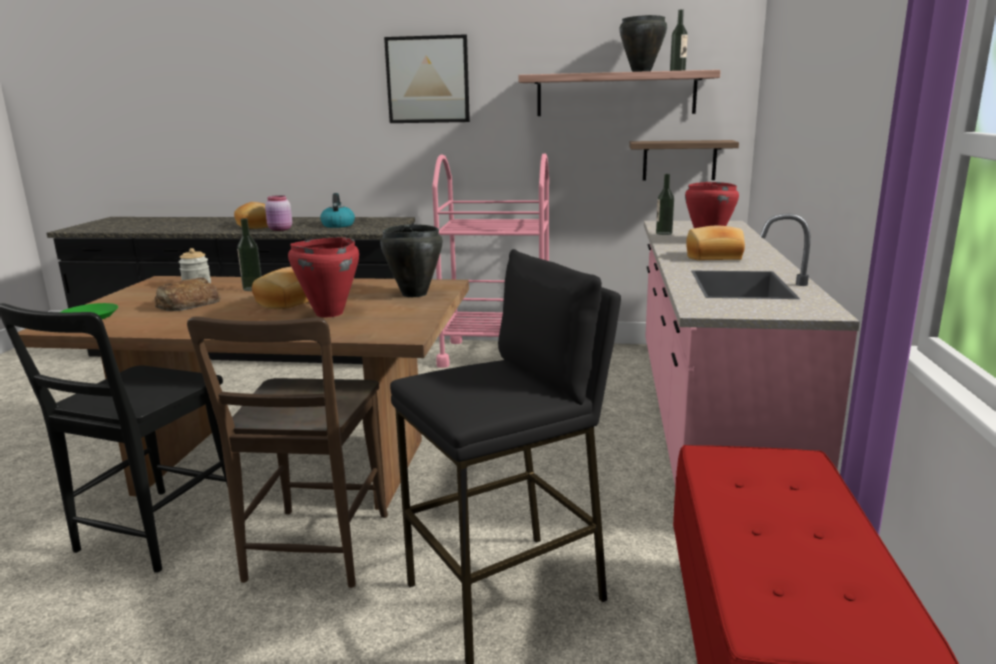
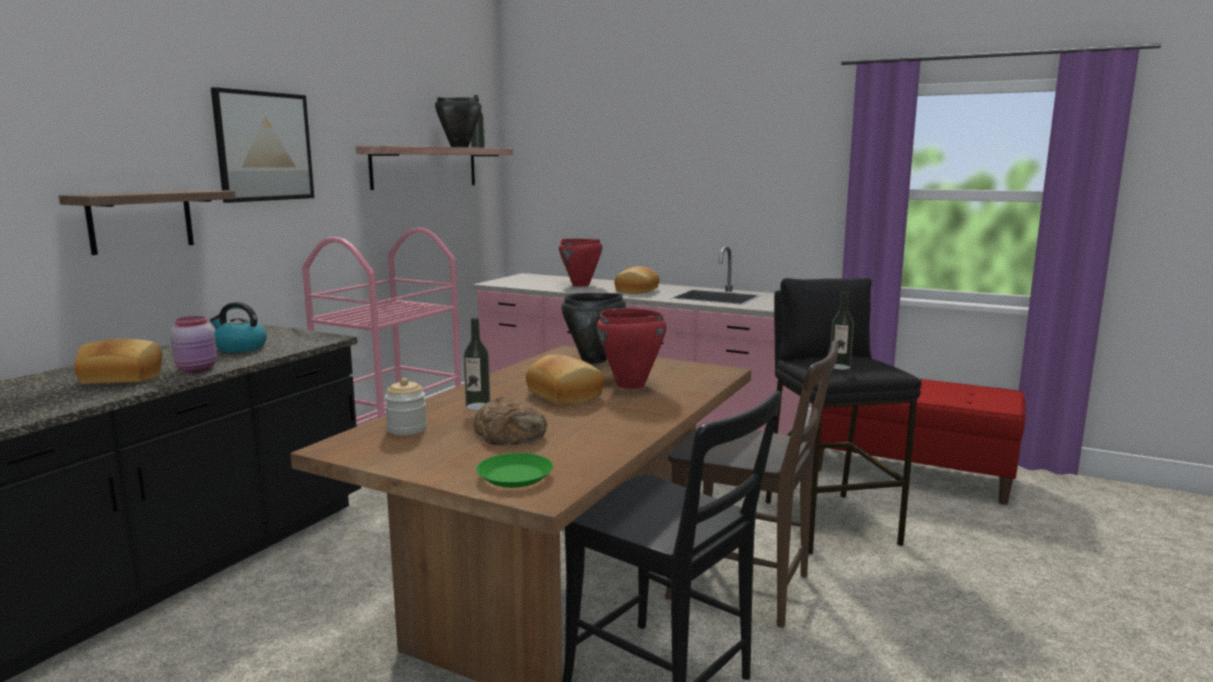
camera: 70 degrees left, 5 degrees down
shelf [629,140,739,181] -> shelf moved to [59,190,236,255]
bottle [656,174,674,235] -> bottle moved to [831,292,854,370]

